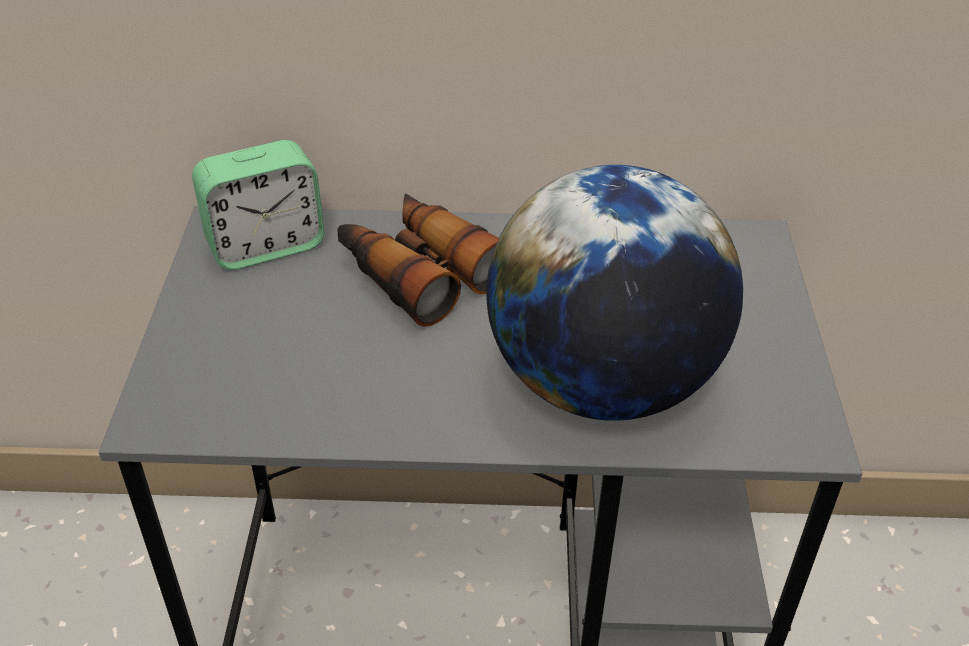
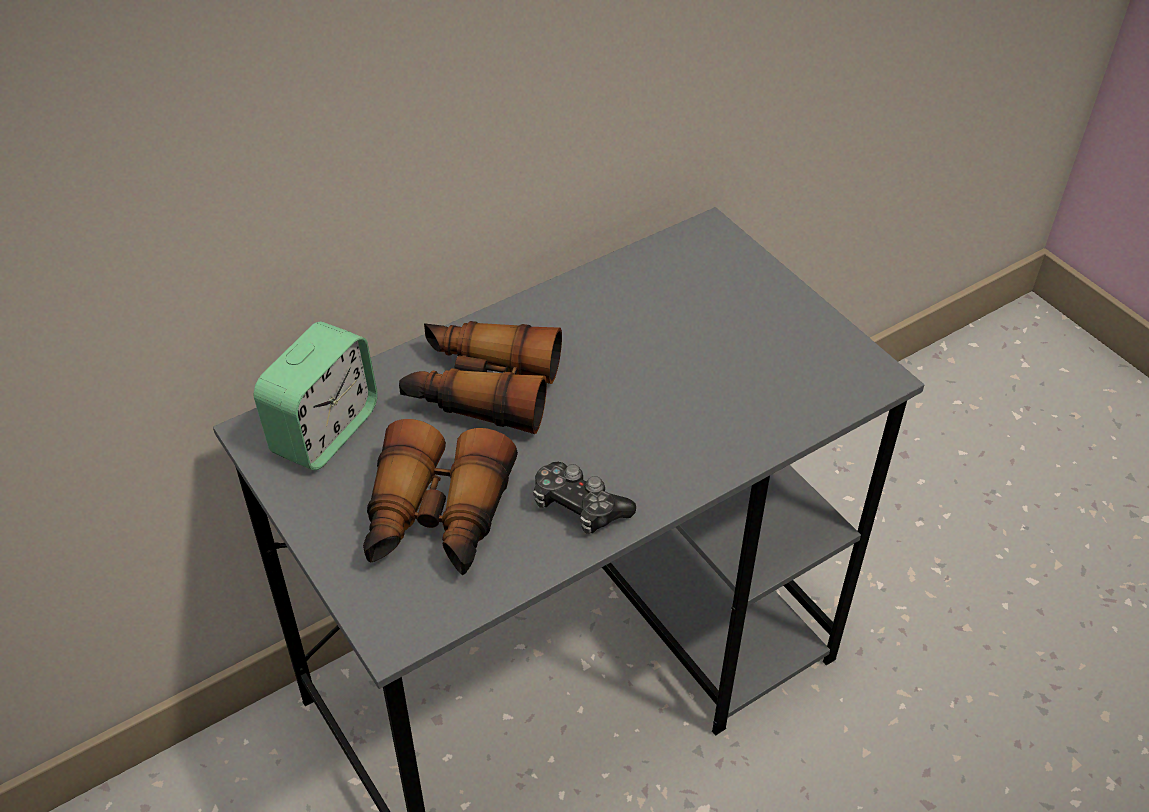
camera: 35 degrees left, 5 degrees up
globe [486,165,743,421] -> none
none -> binoculars [363,419,518,575]
none -> game controller [533,462,636,534]

